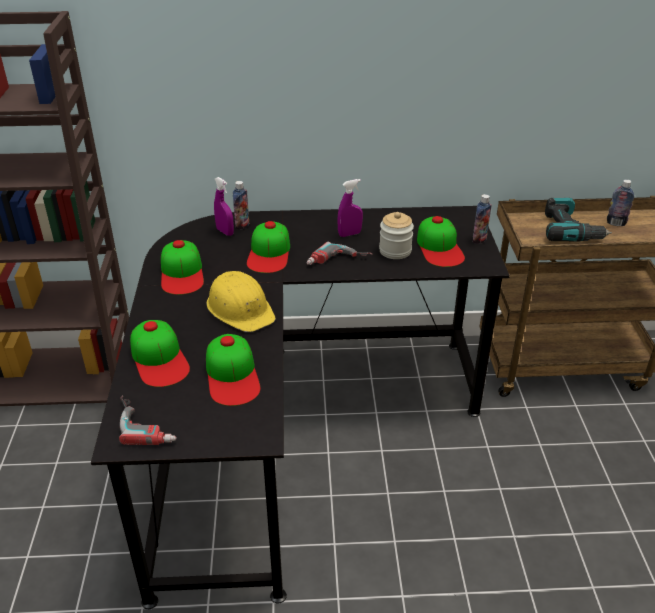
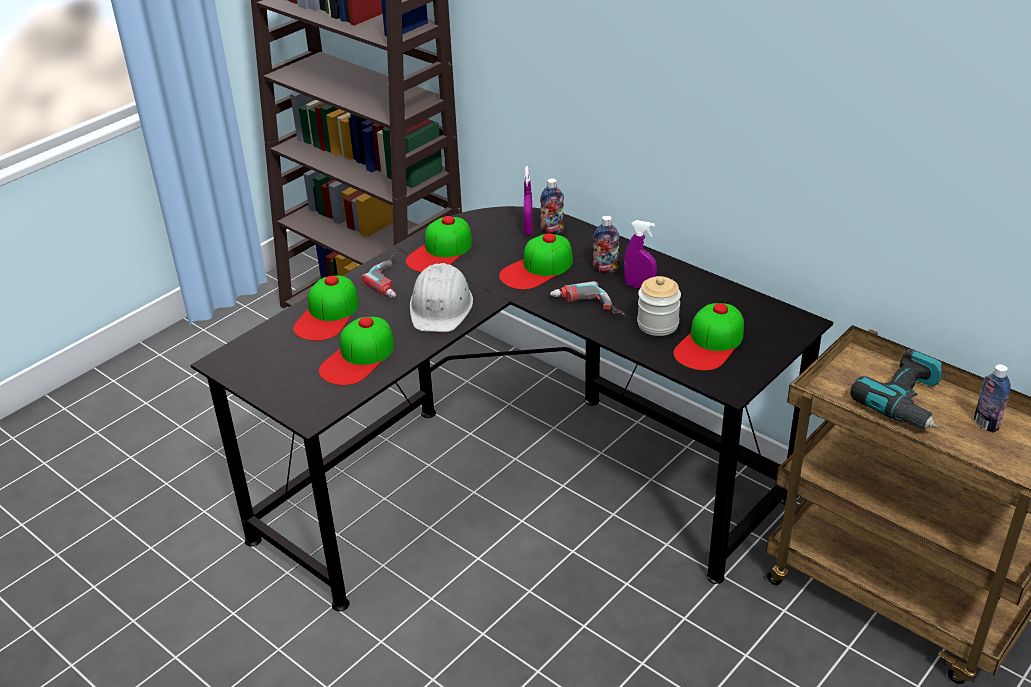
camera: 45 degrees right, 0 degrees up
power drill [119,395,177,445] -> power drill moved to [361,253,397,298]
yellow hard hat [206,271,276,332] -> white hard hat [410,263,473,332]
bottle [472,194,492,244] -> bottle moved to [593,216,620,274]

